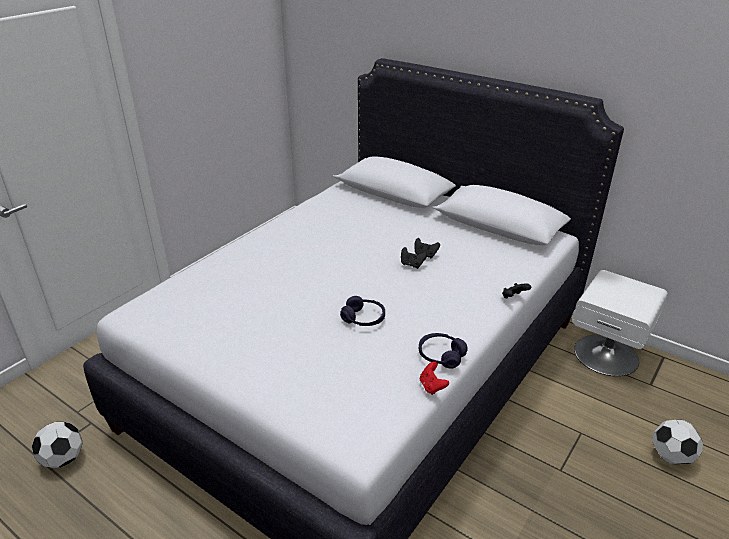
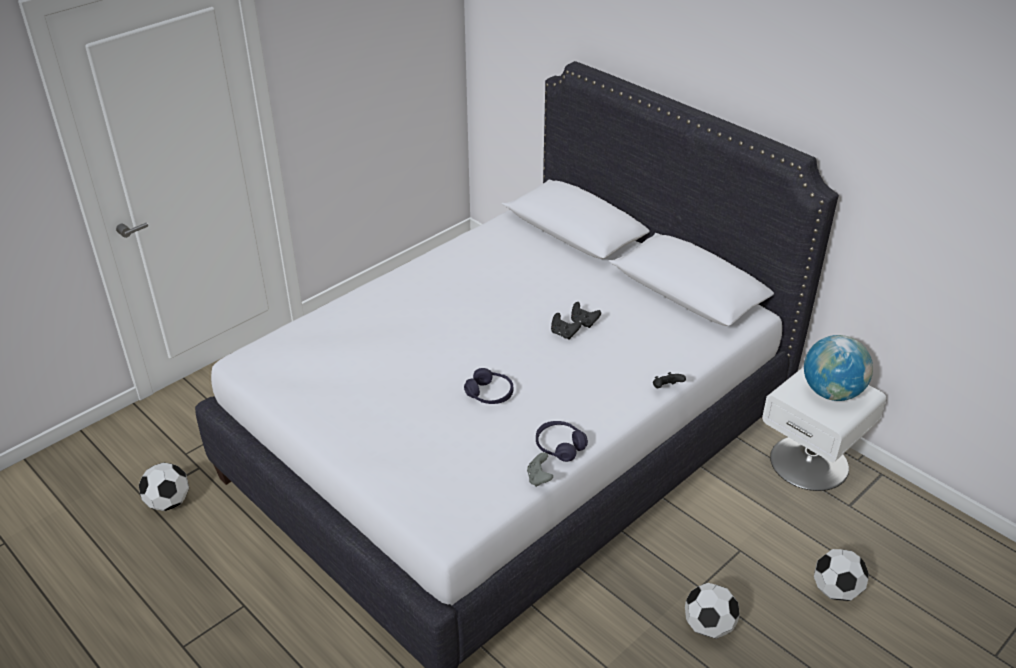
camera: 10 degrees right, 5 degrees up
red game controller [420,361,449,395] -> grey game controller [527,452,553,487]
none -> football [685,583,740,639]
none -> globe [804,335,873,401]

